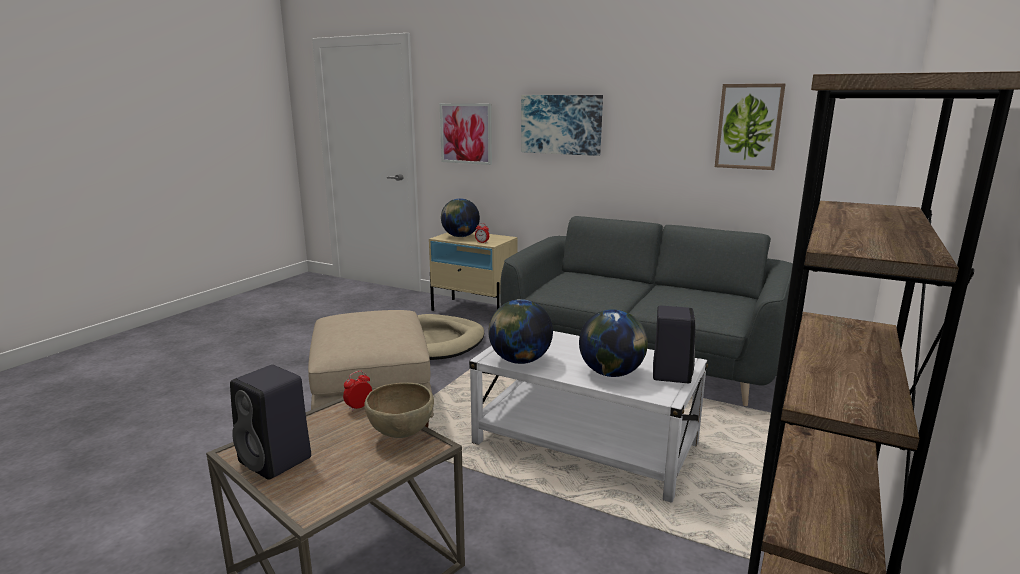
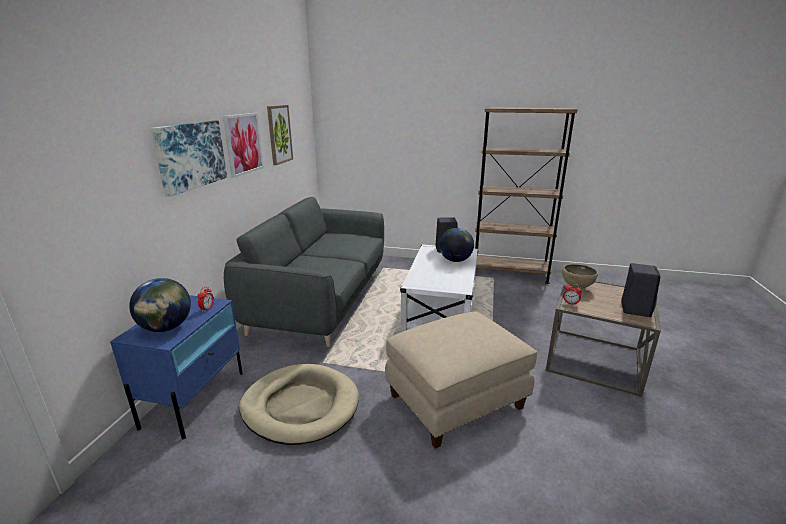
camera: 105 degrees left, 5 degrees up
beige nightstand [429,232,518,311] -> blue nightstand [110,295,243,439]
picture [440,103,492,165] -> picture moved to [223,113,264,178]
globe [488,299,553,364] -> none

